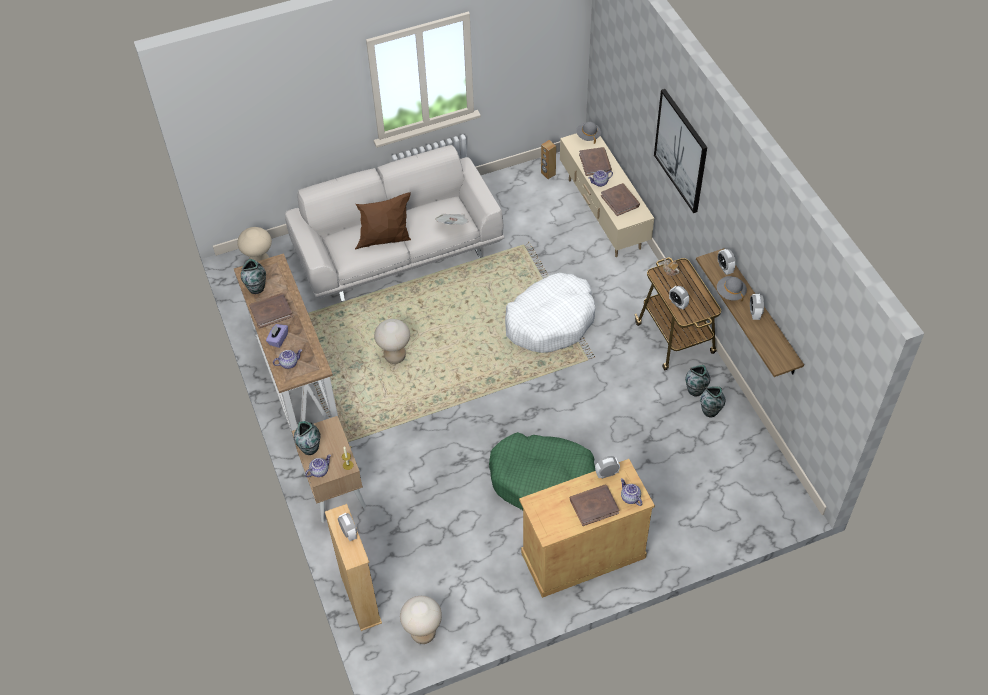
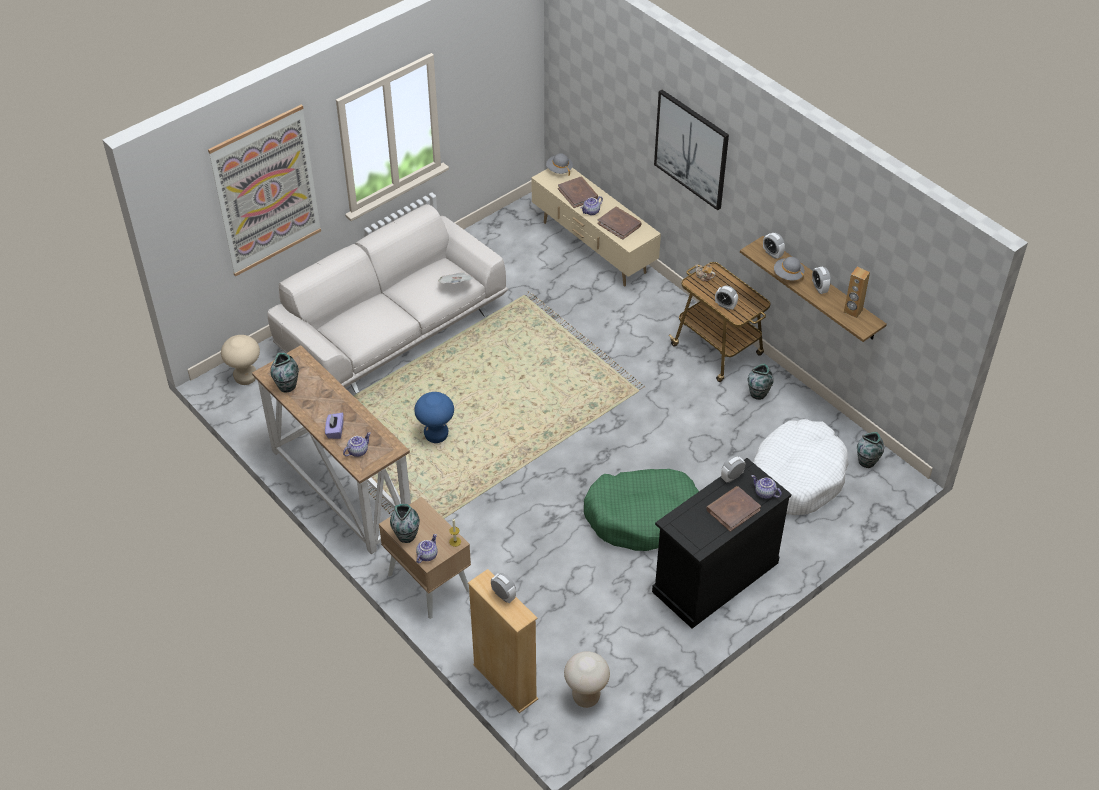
camera: 20 degrees left, 5 degrees down
brown book [249,293,293,329] -> none
brown pillow [355,192,411,250] -> none
beige stool [374,319,410,364] -> blue stool [414,392,454,443]
white dog bed [505,273,596,353] -> white dog bed moved to [753,419,849,515]
beige cabinet [519,459,655,598] -> black cabinet [652,458,792,629]
brown speaker [541,140,556,179] -> brown speaker moved to [844,267,870,318]
vase [700,387,725,417] -> vase moved to [857,432,884,468]
none -> picture [208,104,321,277]

